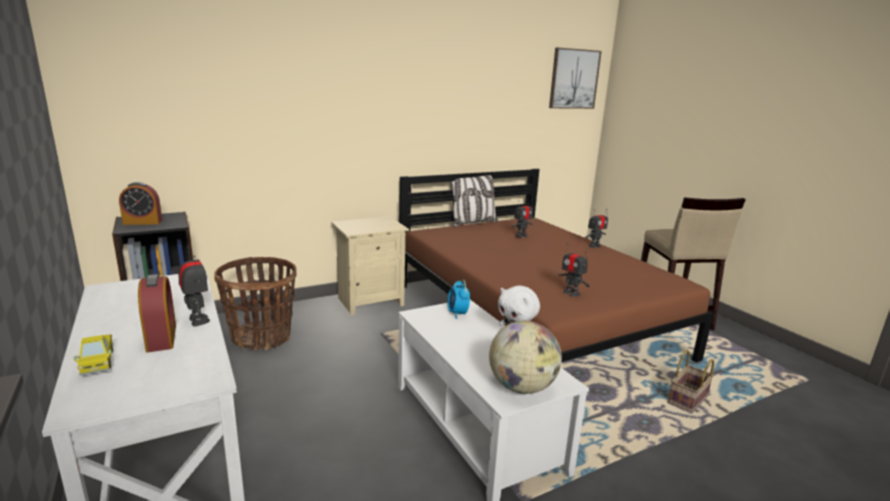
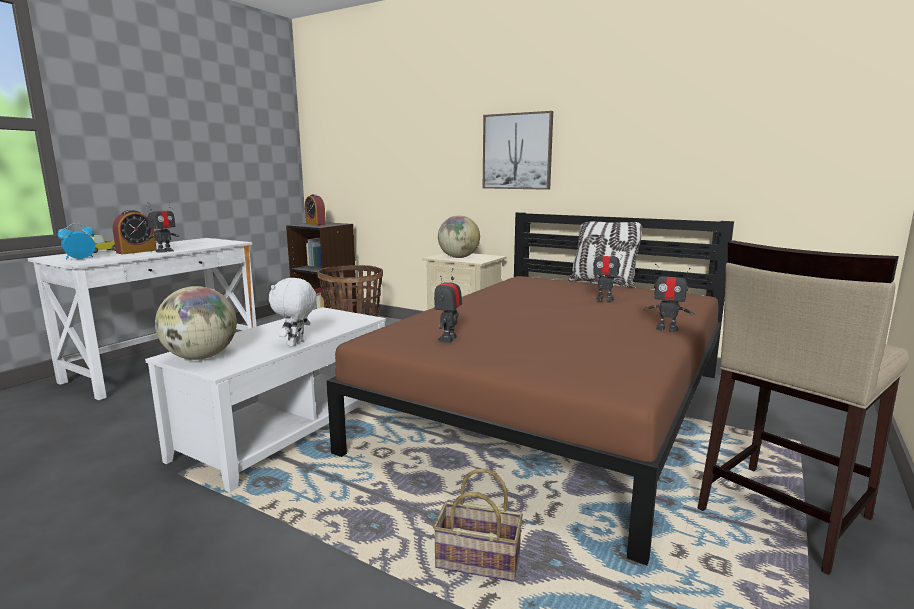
camera: 60 degrees right, 5 degrees down
alarm clock [447,280,470,319] -> alarm clock moved to [58,223,95,260]
picture [549,47,602,109] -> picture moved to [483,111,553,190]
none -> globe [438,215,480,258]

